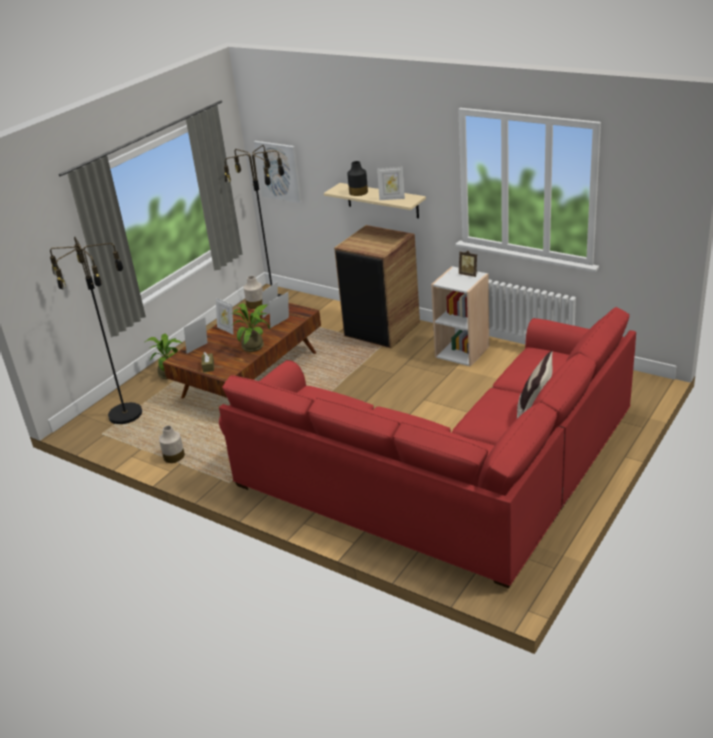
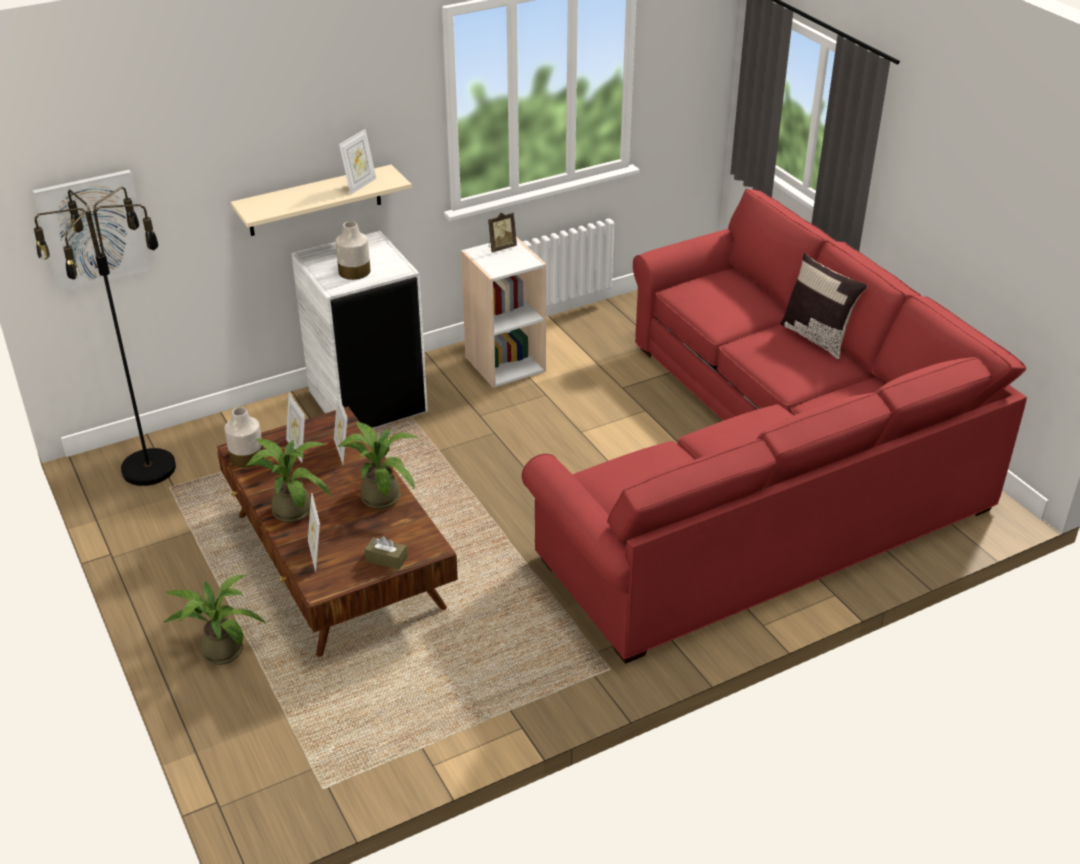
camera: 65 degrees left, 5 degrees up
floor lamp [50,236,142,424] -> none
beige vase [159,425,185,463] -> beige vase moved to [335,221,371,280]
picture frame [216,298,233,334] -> potted plant [246,438,331,523]
brown cabinet [334,225,420,348] -> white cabinet [291,231,428,428]
black vase [347,161,368,196] -> none

